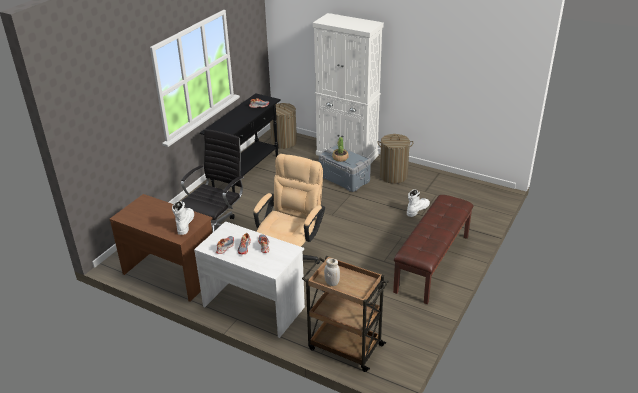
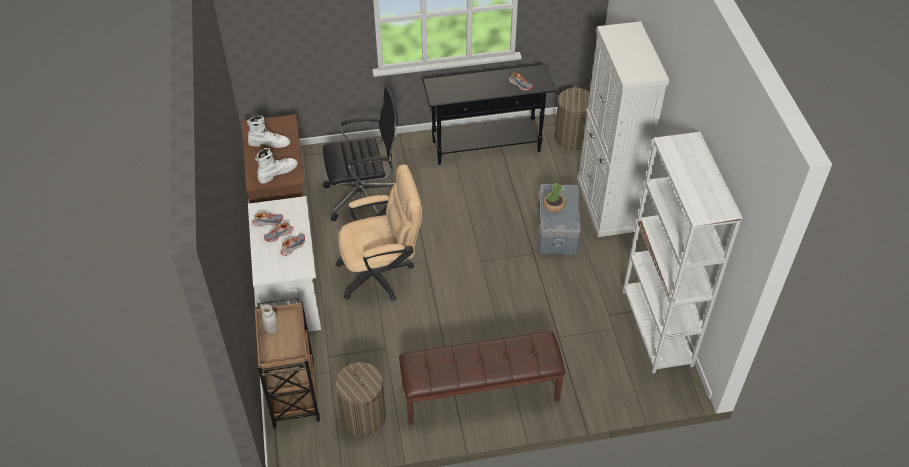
camera: 50 degrees right, 15 degrees up
laundry basket [377,134,413,184] -> laundry basket moved to [335,362,386,436]
white boot [407,189,430,217] -> white boot moved to [247,115,290,148]
none -> white bookcase [622,132,743,374]

